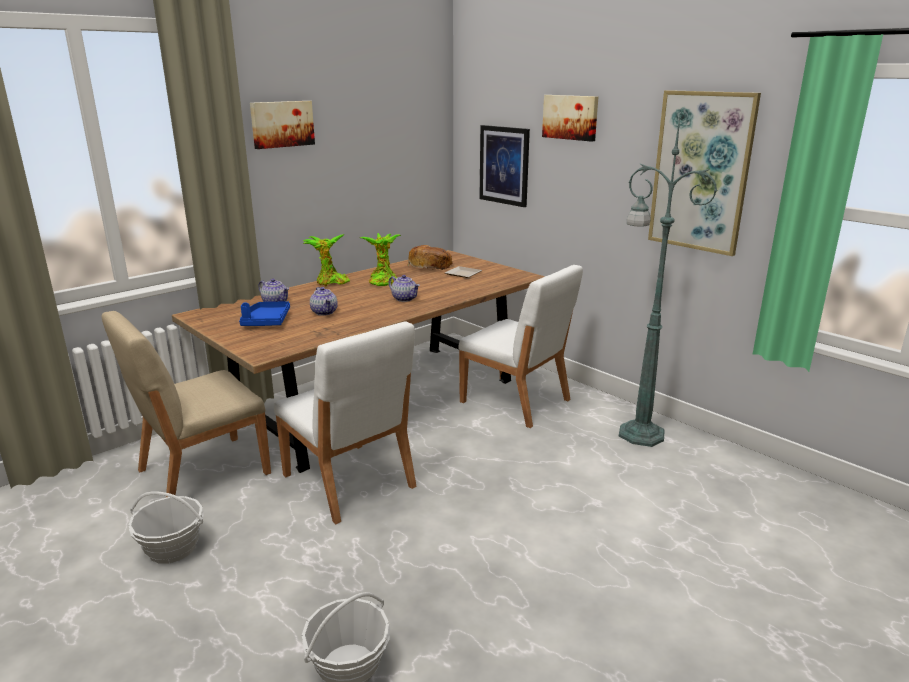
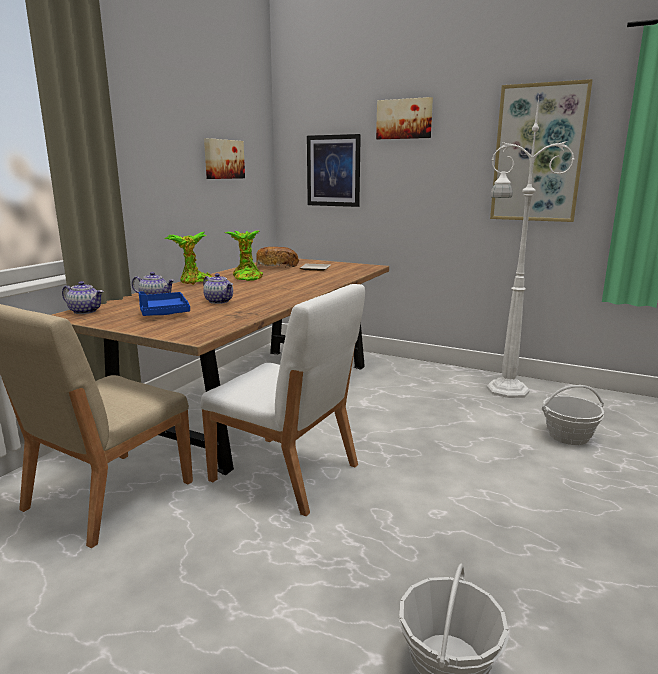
camera: 20 degrees left, 5 degrees down
basket [128,491,204,564] -> basket moved to [542,385,605,445]
picture [250,101,315,149] -> picture moved to [204,138,245,179]
teapot [389,275,420,302] -> teapot moved to [62,281,103,314]
white chair [458,265,583,428] -> none
green floor lamp [619,117,717,447] -> white floor lamp [487,97,575,398]

